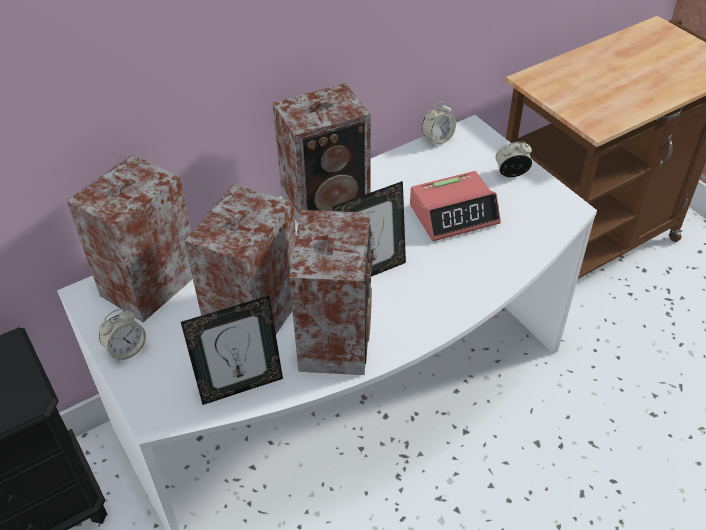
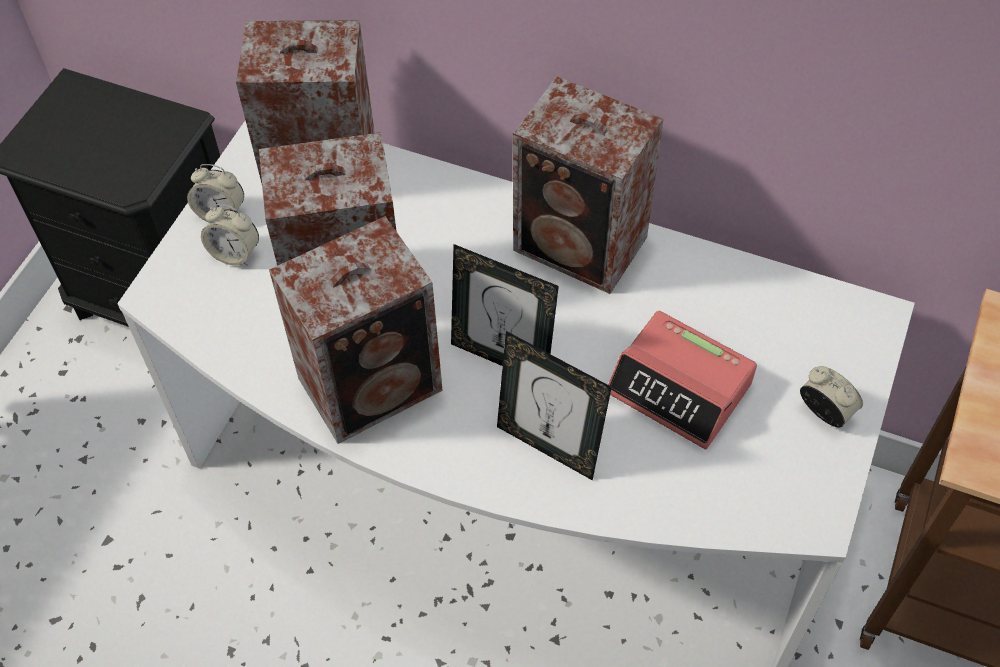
camera: 55 degrees right, 10 degrees up
picture frame [181,296,283,405] -> picture frame moved to [497,331,612,480]
alarm clock [422,101,456,146] -> alarm clock moved to [201,204,259,266]

